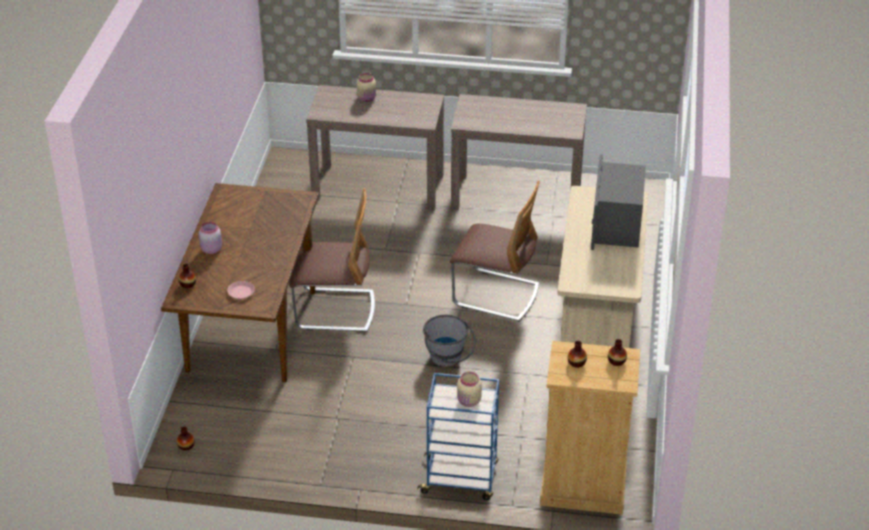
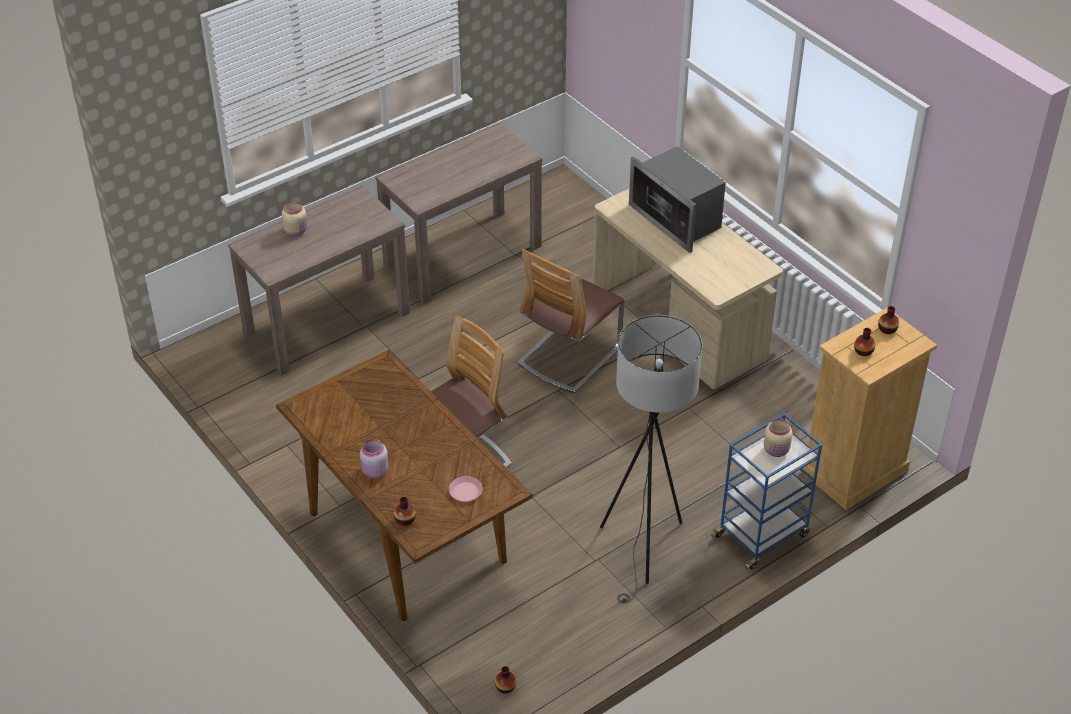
camera: 45 degrees left, 5 degrees up
grey bucket [423,315,476,367] -> none
chair [450,181,540,322] -> chair turned 150 degrees clockwise [517,249,625,393]
none -> grey floor lamp [600,315,703,604]

